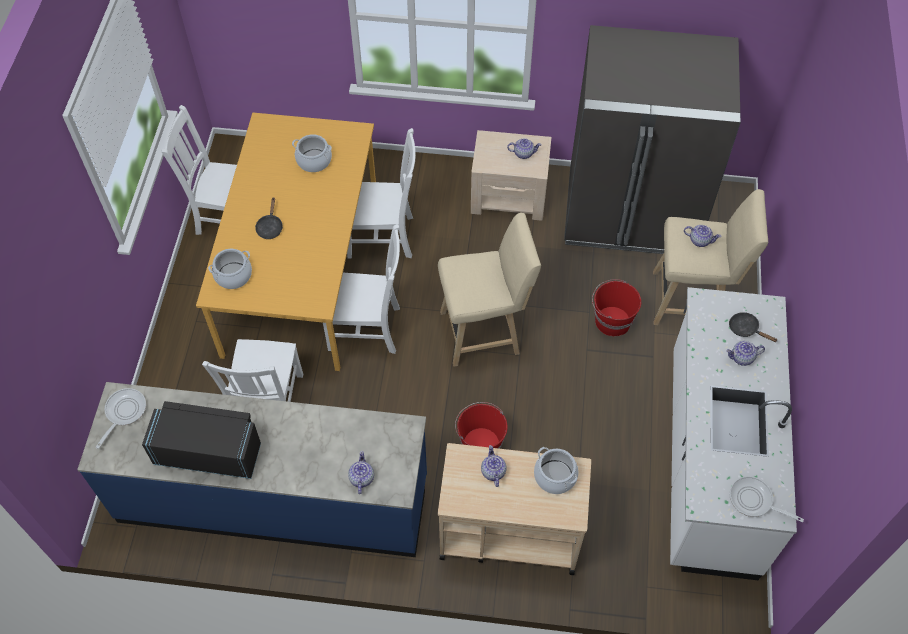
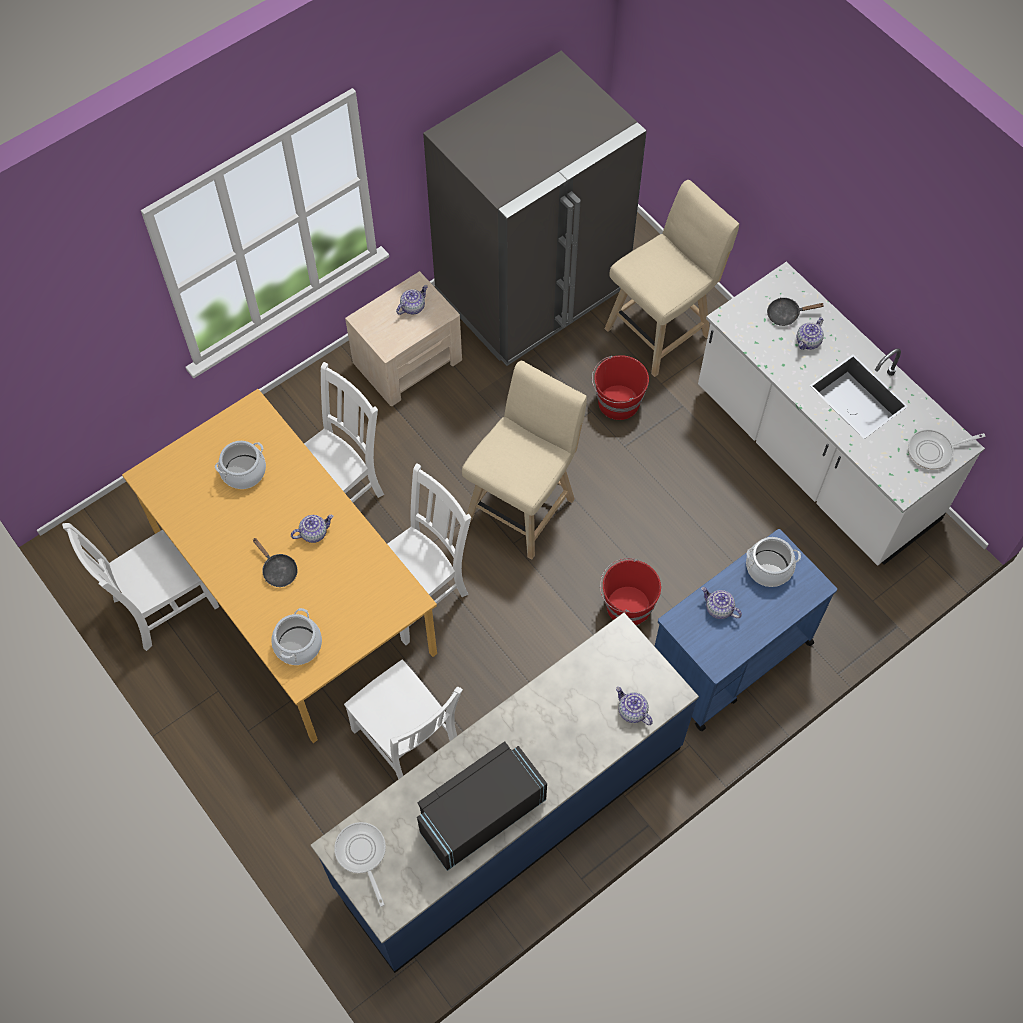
camera: 45 degrees left, 5 degrees up
beige cart [438,443,591,575] -> blue cart [655,529,837,732]
teapot [684,225,721,247] -> teapot moved to [291,515,334,543]

